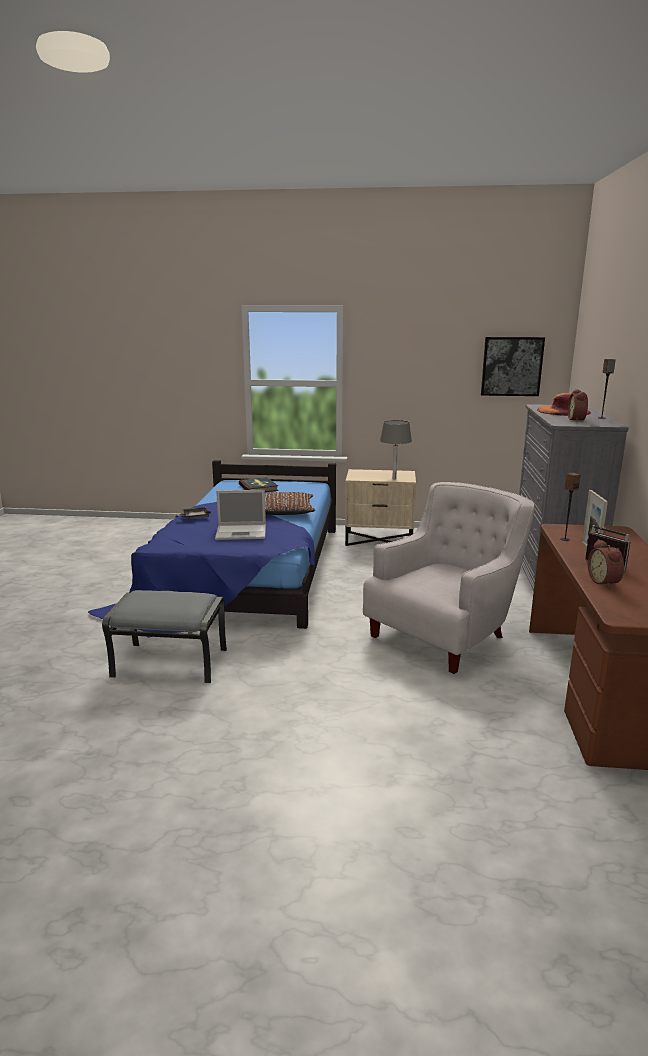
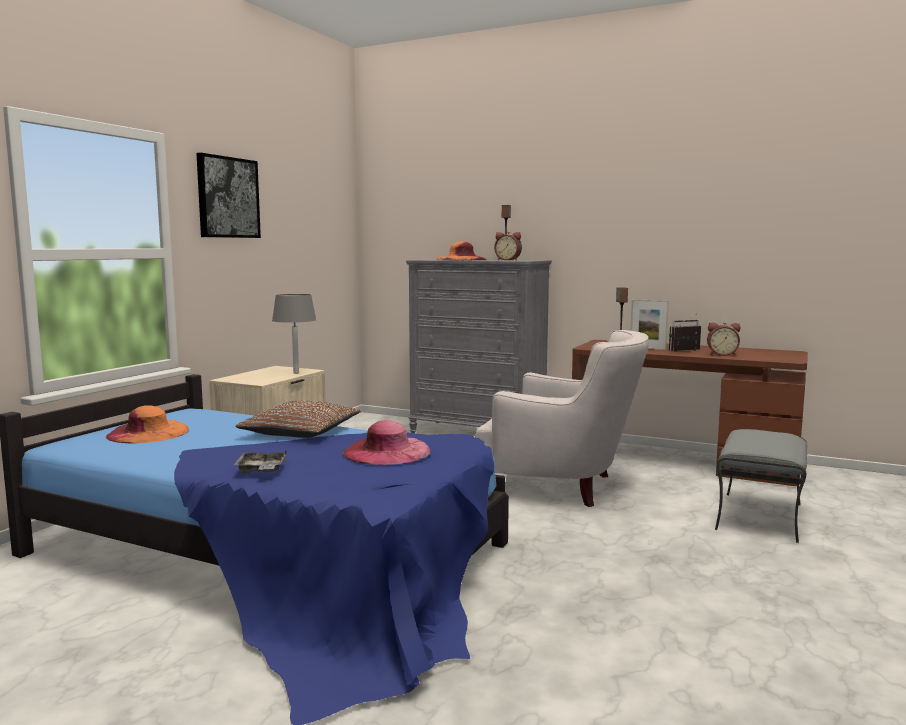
camera: 70 degrees left, 10 degrees down
grey ottoman [102,590,227,683] -> grey ottoman moved to [715,429,807,543]
laptop [215,490,266,540] -> pink hat [343,420,431,465]
book [239,477,278,492] -> orange hat [105,405,189,443]
white armchair [363,482,534,674] -> white armchair turned 135 degrees clockwise [475,330,649,507]
picture [481,337,545,396] -> picture moved to [196,153,261,238]

